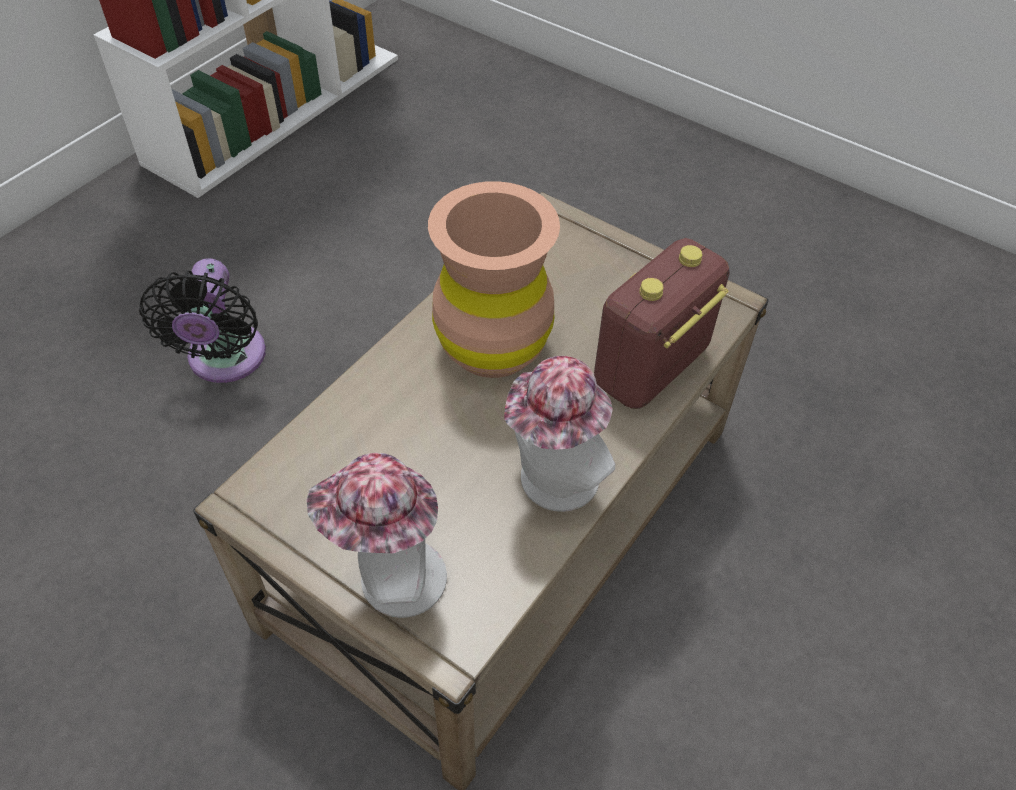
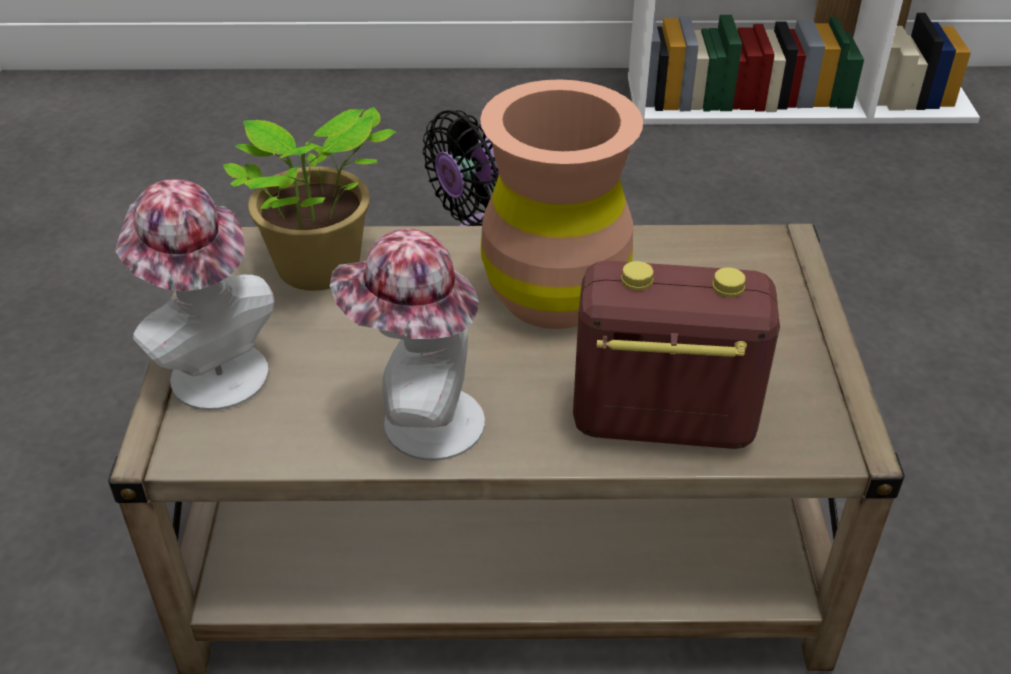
camera: 55 degrees right, 10 degrees down
none -> potted plant [223,107,396,291]

